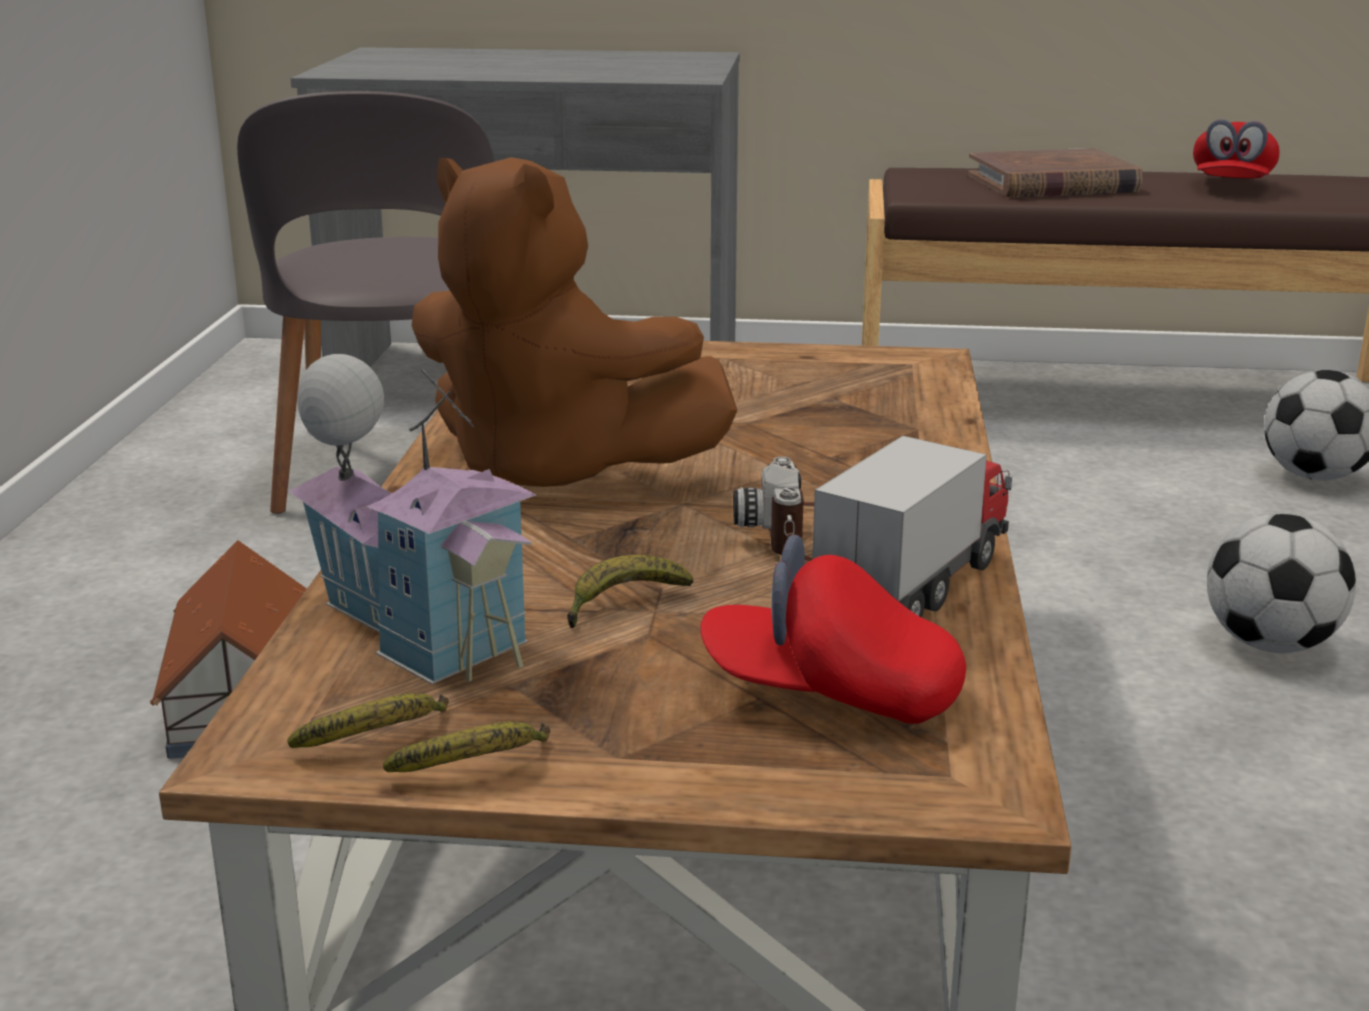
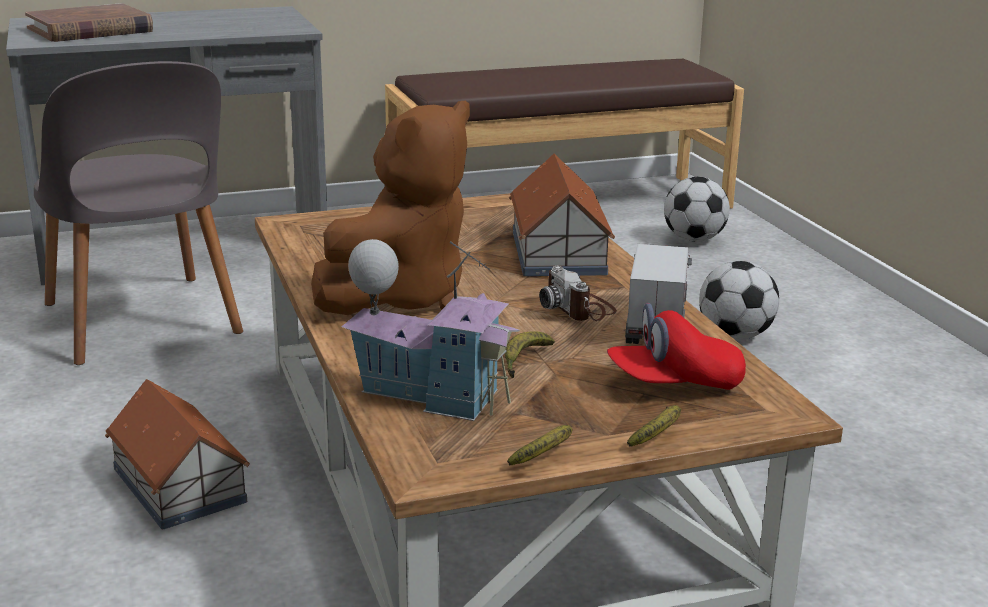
camera: 25 degrees left, 0 degrees up
banana [287,693,449,748] -> banana moved to [627,405,681,447]
brown plush toy [411,157,737,487] -> brown plush toy turned 60 degrees counterclockwise [311,101,470,315]
brown book [968,148,1143,198] -> brown book moved to [25,3,153,42]
red cap [1193,119,1279,178] -> none
none -> toy house [509,154,615,276]

